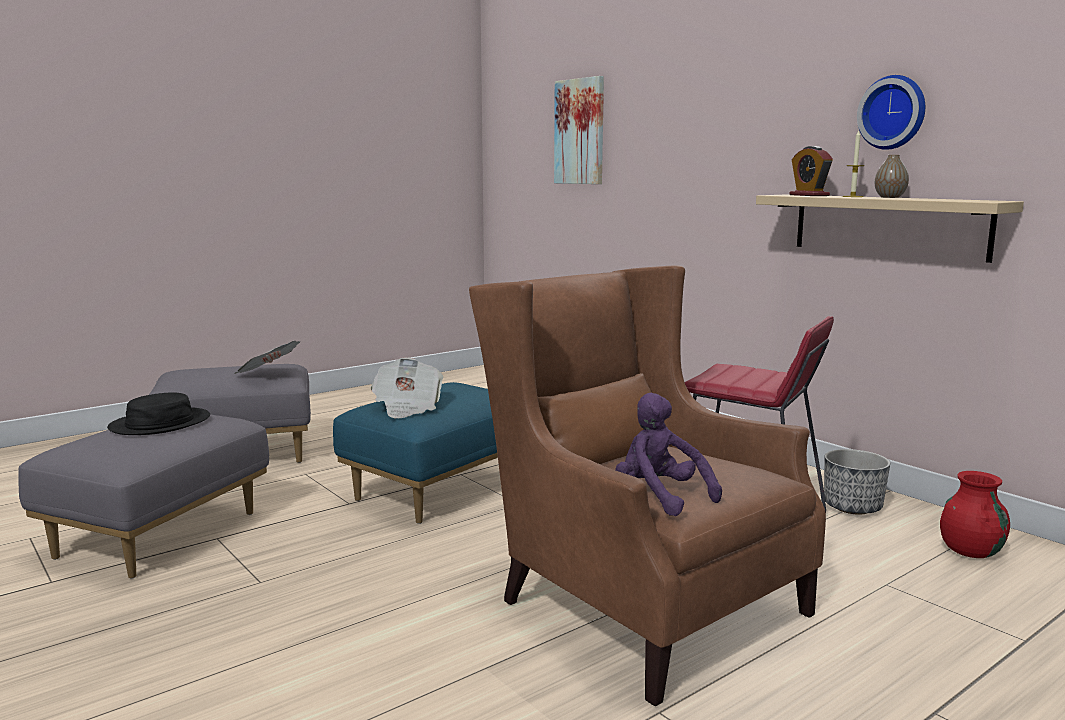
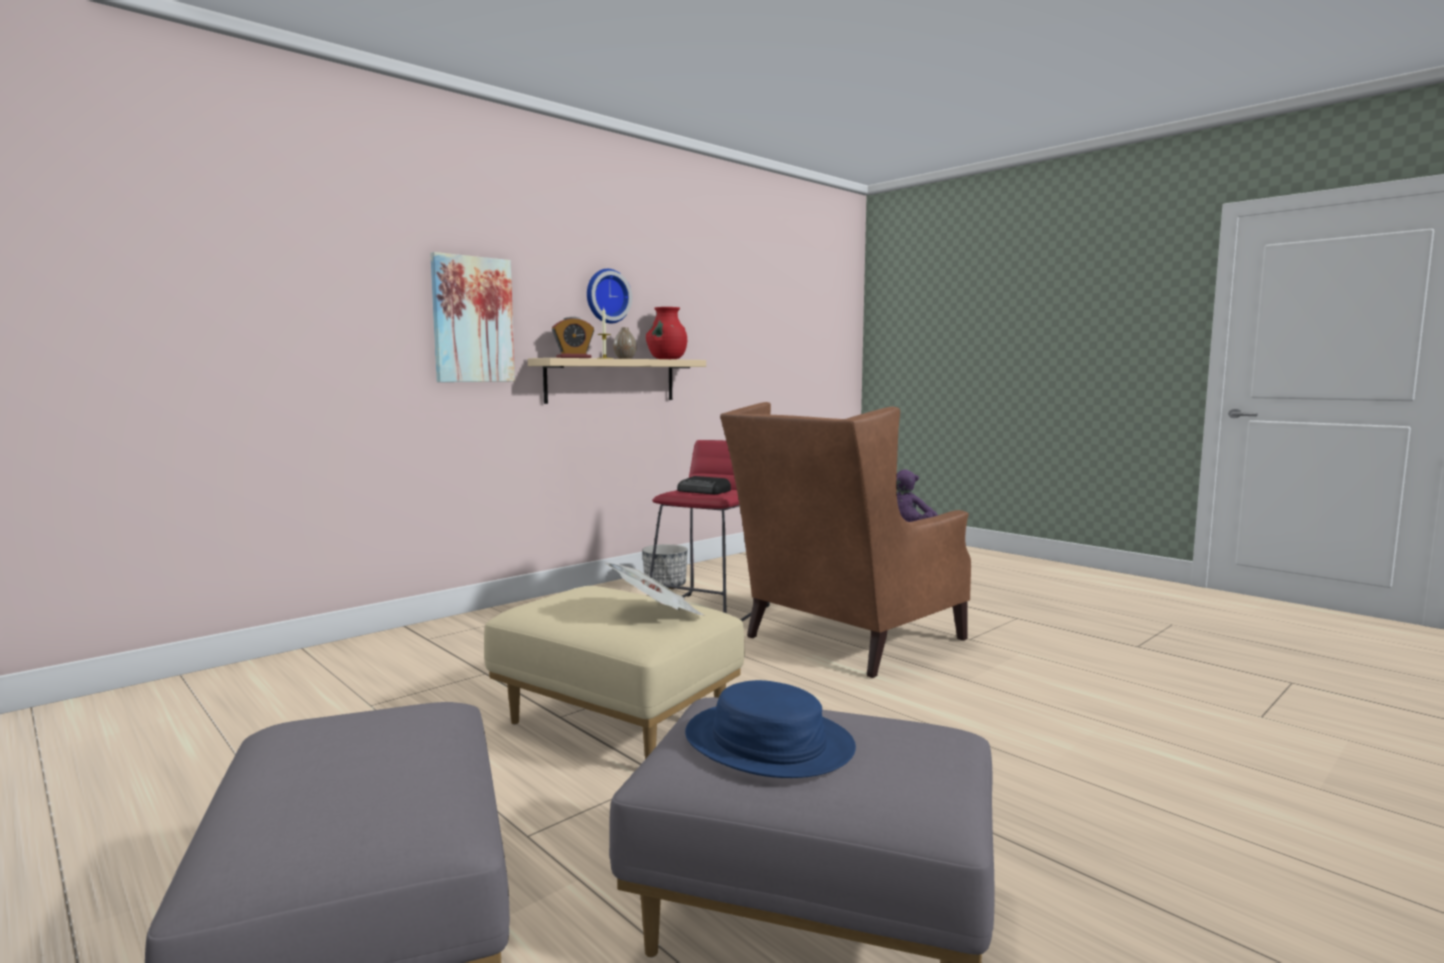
camera: 95 degrees left, 5 degrees down
black hat [107,392,210,435] -> blue hat [685,680,856,778]
newspaper [235,341,300,374] -> none
blue ottoman [333,382,498,524] -> beige ottoman [484,586,745,759]
picture [554,76,604,184] -> picture moved to [430,252,515,382]
red vase [940,471,1010,558] -> red vase moved to [646,307,687,359]
none -> radio [677,476,731,494]

